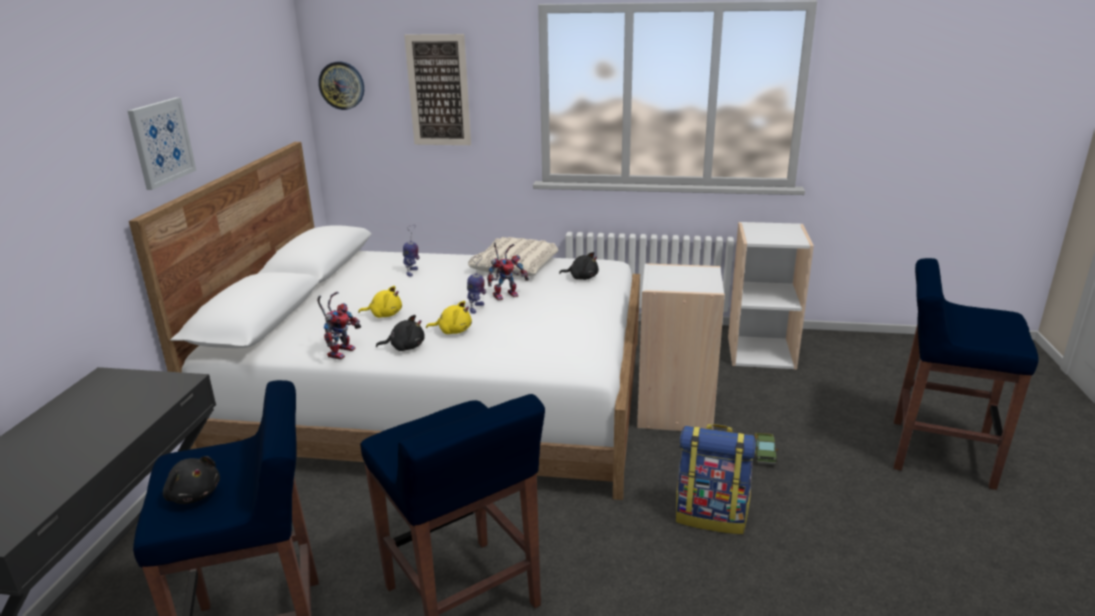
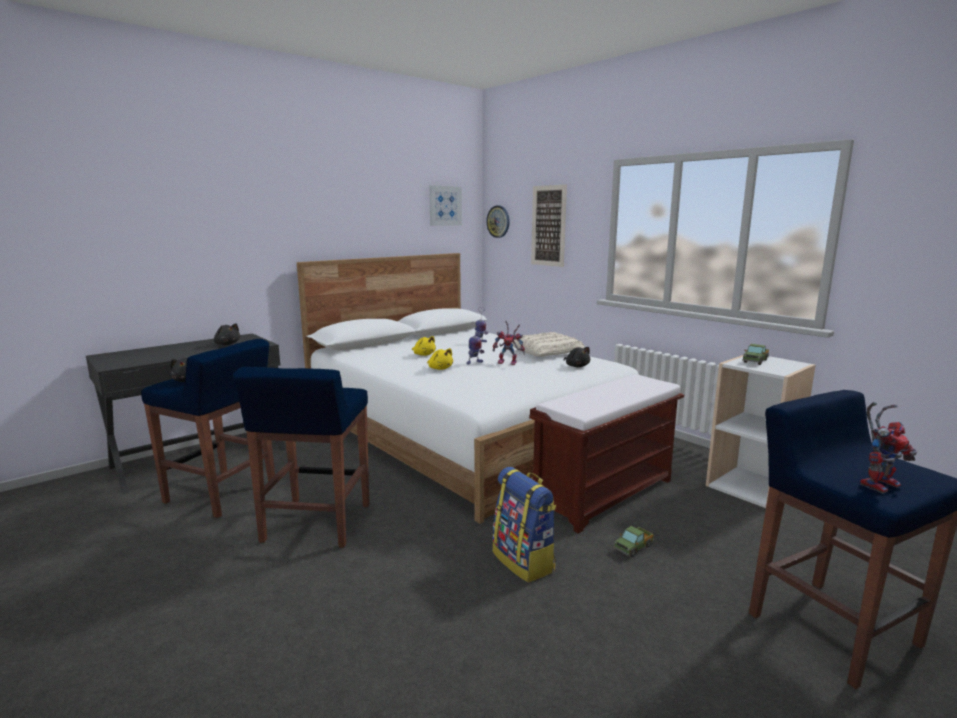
camera: 40 degrees right, 10 degrees down
picture [128,97,196,190] -> picture moved to [429,185,462,226]
toy robot [317,292,361,360] -> toy robot moved to [860,402,917,493]
black plush toy [376,315,425,351] -> black plush toy moved to [213,324,240,345]
bookcase [637,263,725,431] -> brown bench [529,374,684,534]
none -> toy truck [743,344,769,365]

